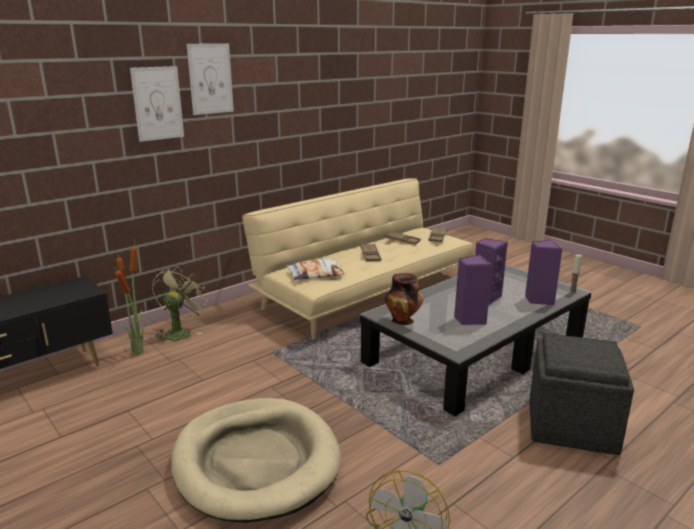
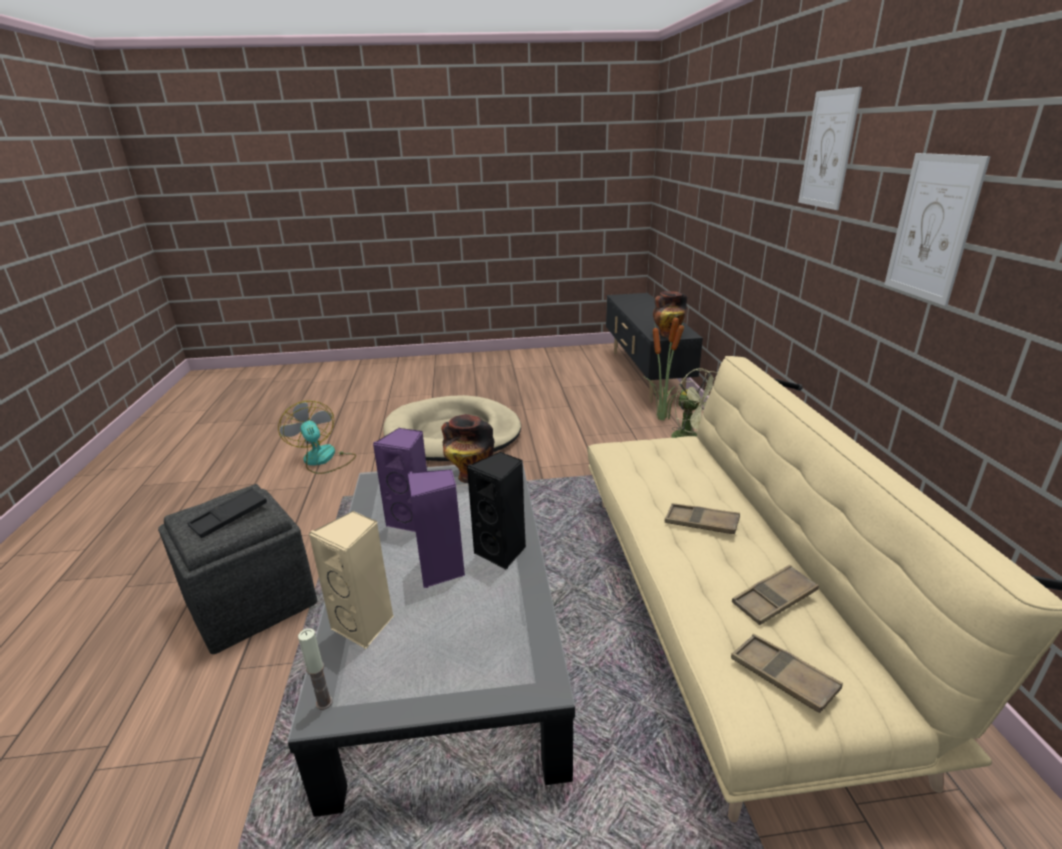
camera: 125 degrees right, 5 degrees up
picture [130,66,184,142] -> picture moved to [884,153,991,306]
pillow [286,259,345,280] -> none
purple speaker [525,240,562,305] -> beige speaker [309,511,393,650]
none -> black tray [187,488,267,538]
none -> black speaker [467,452,526,570]
none -> vase [653,291,687,338]

